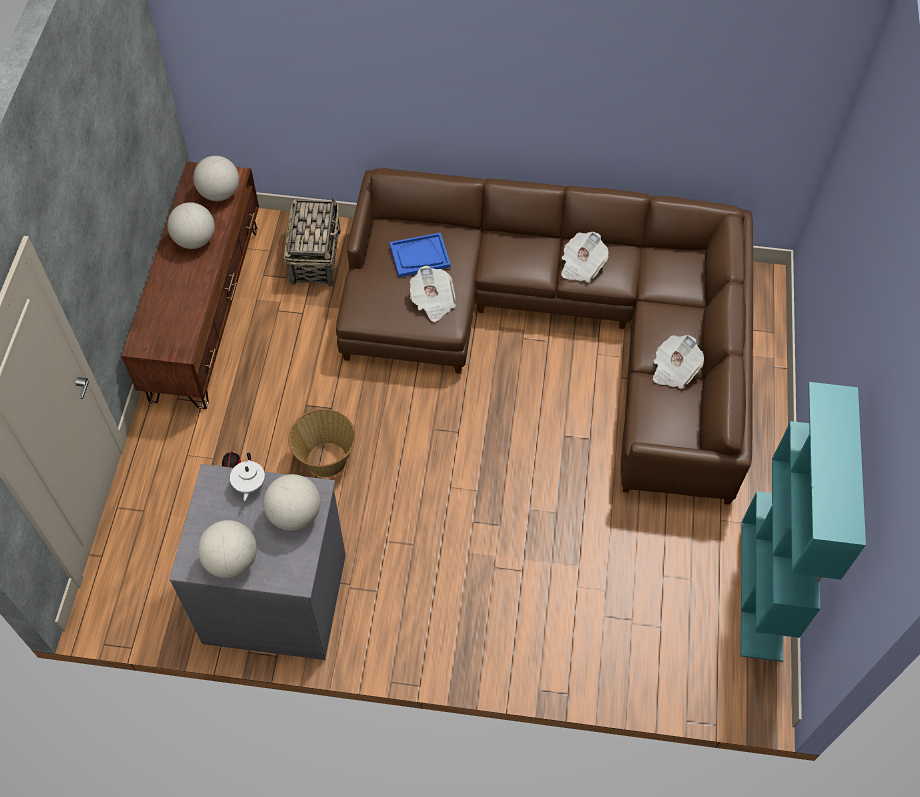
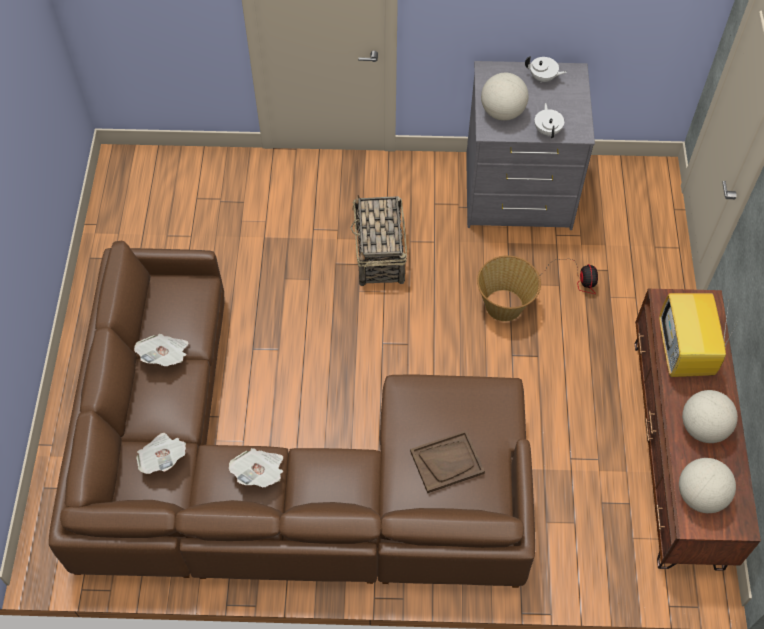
camera: 175 degrees right, 0 degrees up
globe [198,520,257,578] -> white teapot [525,56,567,82]
basket [284,197,341,287] -> basket moved to [351,195,407,286]
blue tray [390,232,451,277] -> brown tray [410,430,485,493]
newspaper [410,266,456,322] -> newspaper moved to [137,433,186,474]
turquoise bookcase [741,382,866,662] -> none
none -> television [659,293,735,377]

